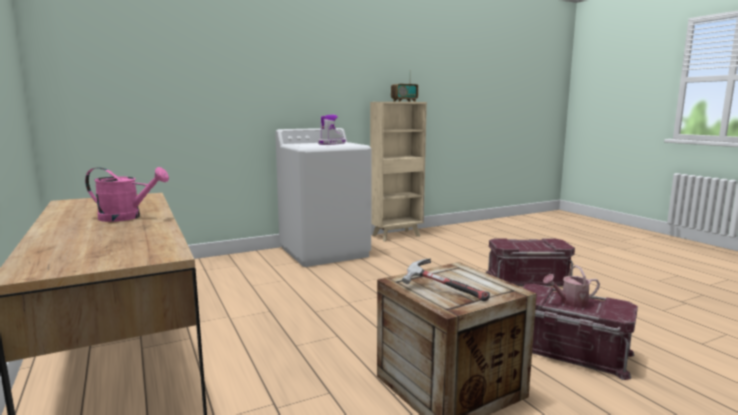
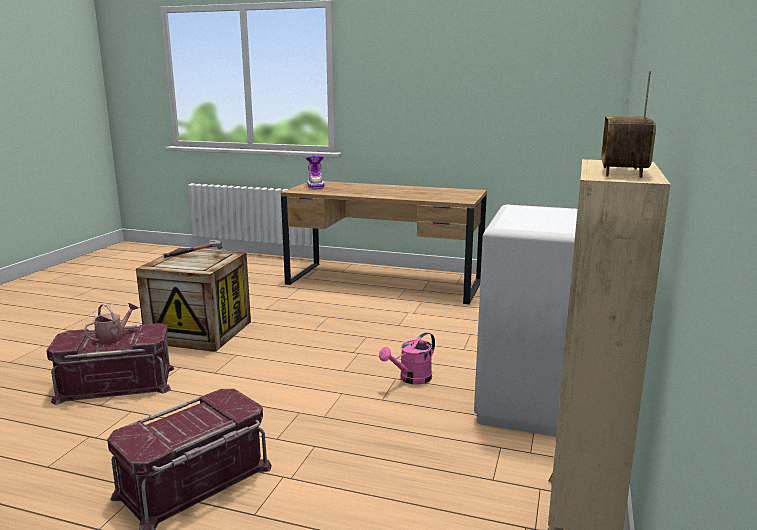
camera: 135 degrees right, 5 degrees up
pink watering can [85,167,169,222] -> pink watering can moved to [379,332,435,385]
boot [318,115,346,145] -> boot moved to [306,155,325,189]

